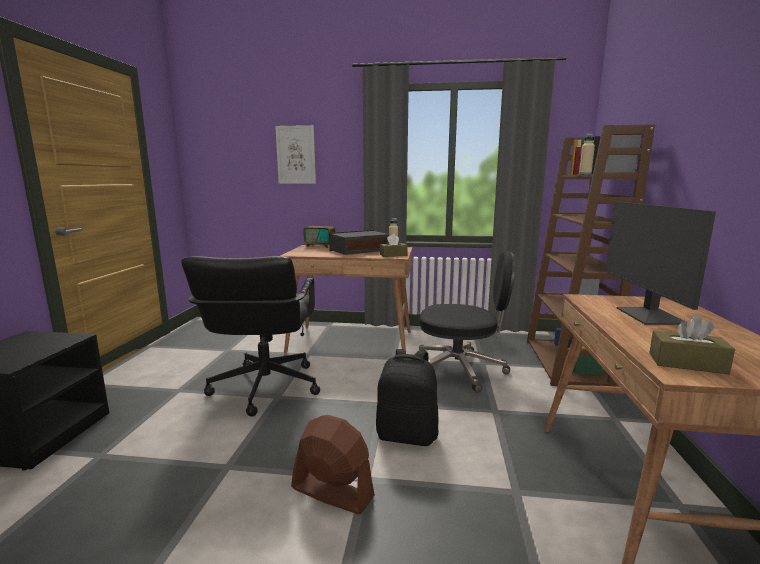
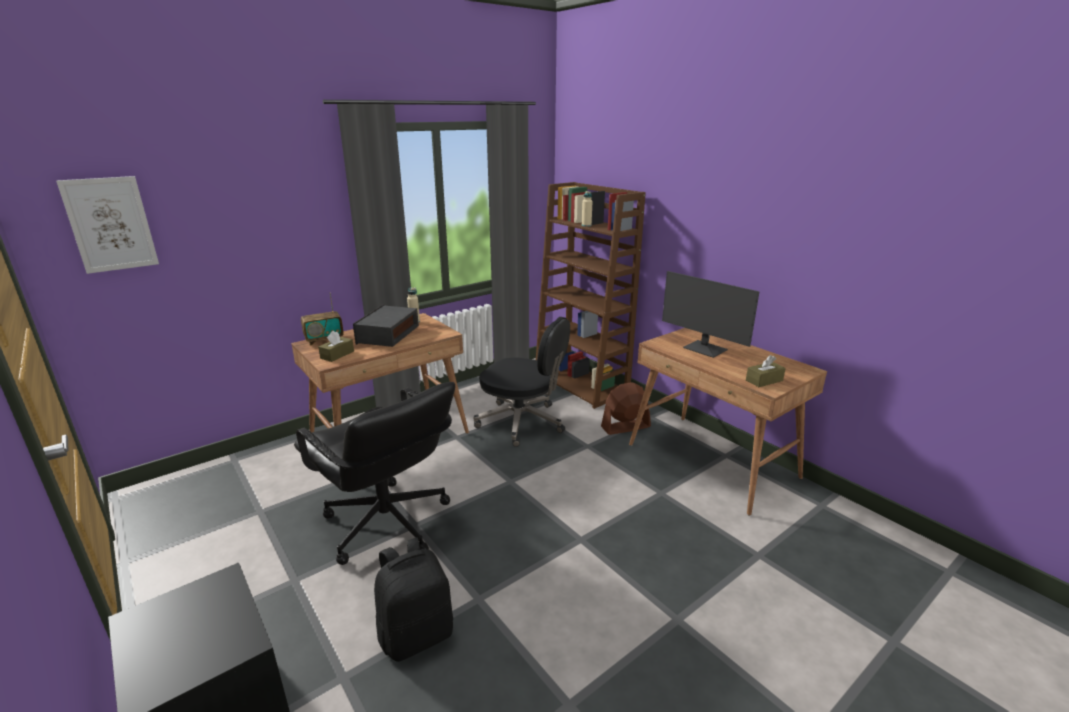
camera: 45 degrees left, 10 degrees up
picture [275,125,316,184] -> picture moved to [56,176,159,274]
brown fan [291,415,375,514] -> brown fan moved to [601,382,651,435]
black backpack [376,349,438,446] -> black backpack moved to [374,537,453,662]
brown tissue box [380,234,408,257] -> brown tissue box moved to [318,331,354,362]
black office chair [419,251,515,392] -> black office chair turned 60 degrees clockwise [473,317,570,447]

